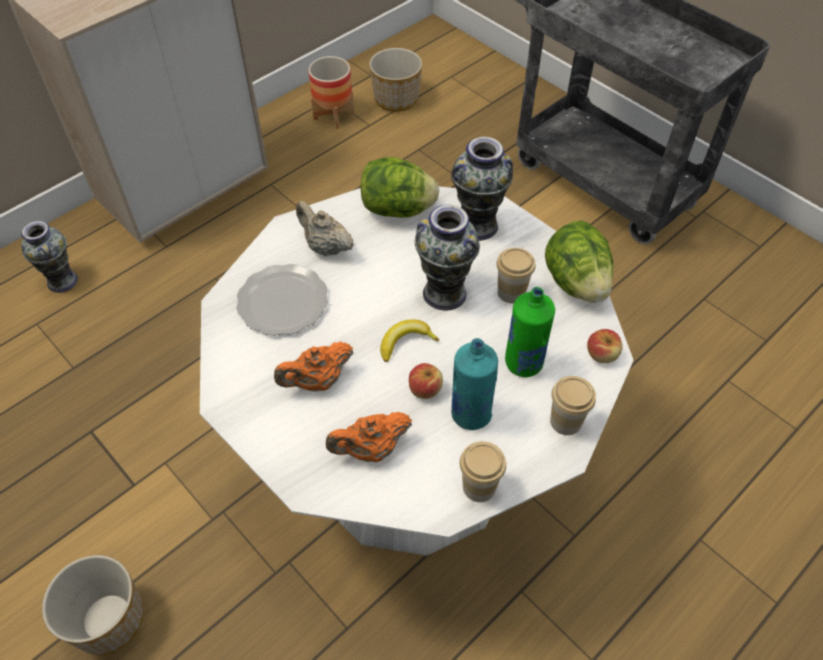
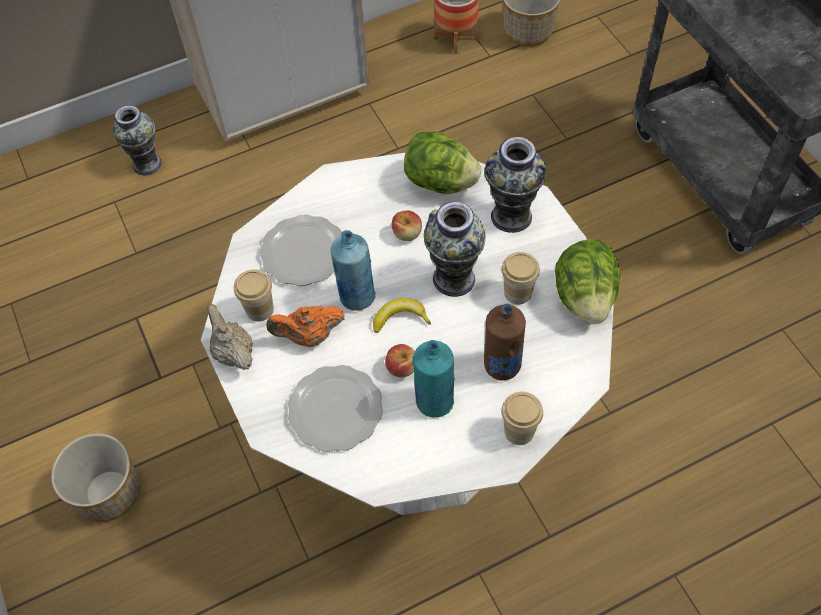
camera: 20 degrees right, 5 degrees up
beige teapot [296,201,354,256] -> beige teapot moved to [207,304,253,370]
orange teapot [326,412,412,462] -> plate [288,365,383,452]
cup [460,441,506,502] -> cup moved to [234,269,274,322]
green bottle [505,287,555,377] -> brown bottle [484,304,526,380]
apple [587,329,623,363] -> apple moved to [392,211,422,241]
none -> blue bottle [331,230,376,311]

